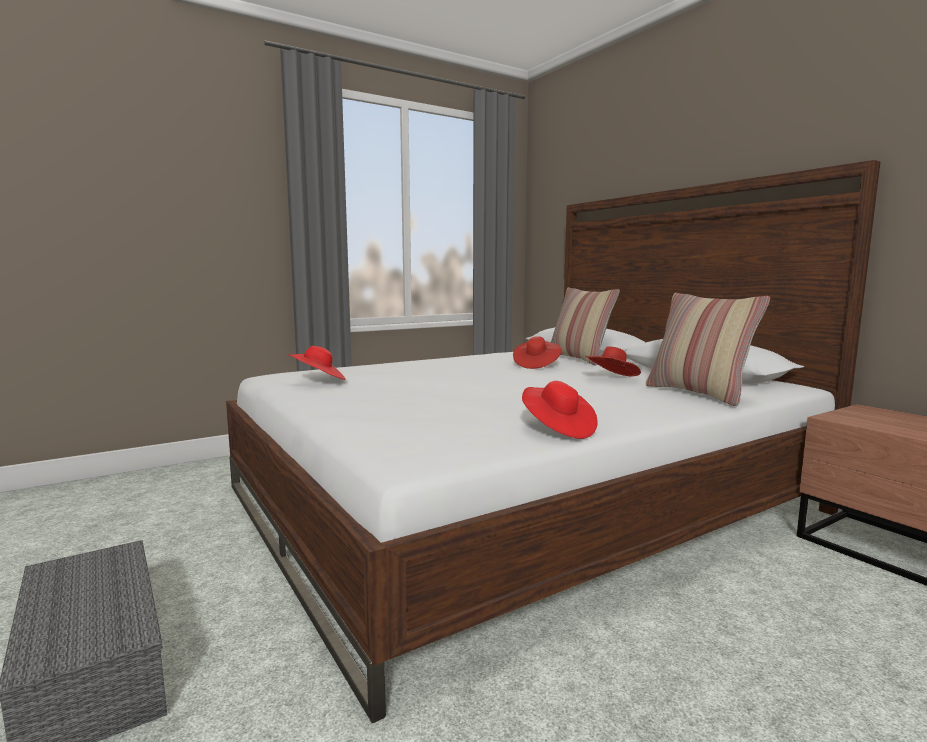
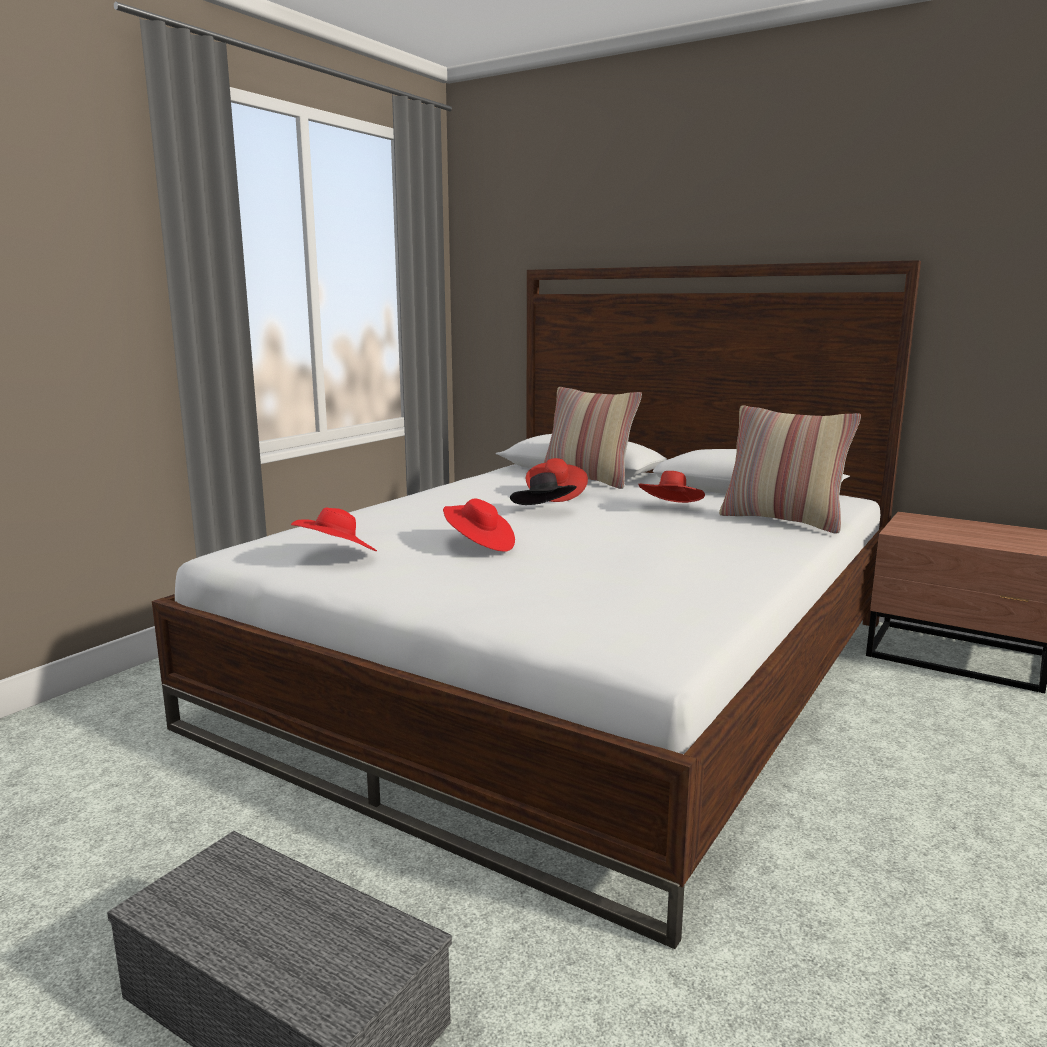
camera: 25 degrees left, 5 degrees up
red hat [522,381,598,439] -> red hat moved to [443,499,515,552]
none -> black hat [510,473,577,505]

